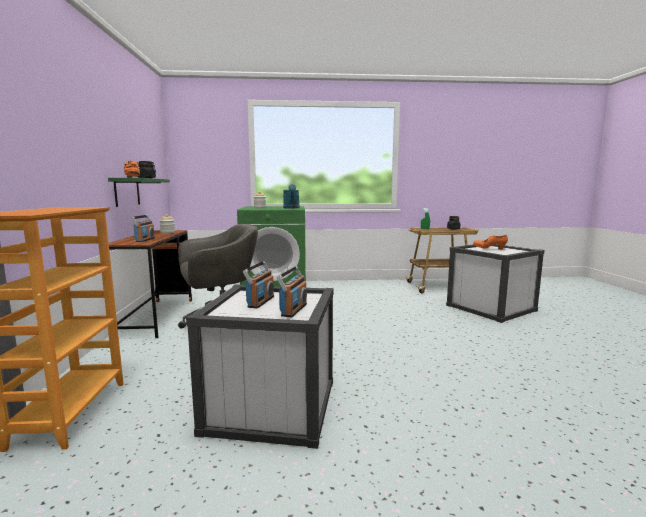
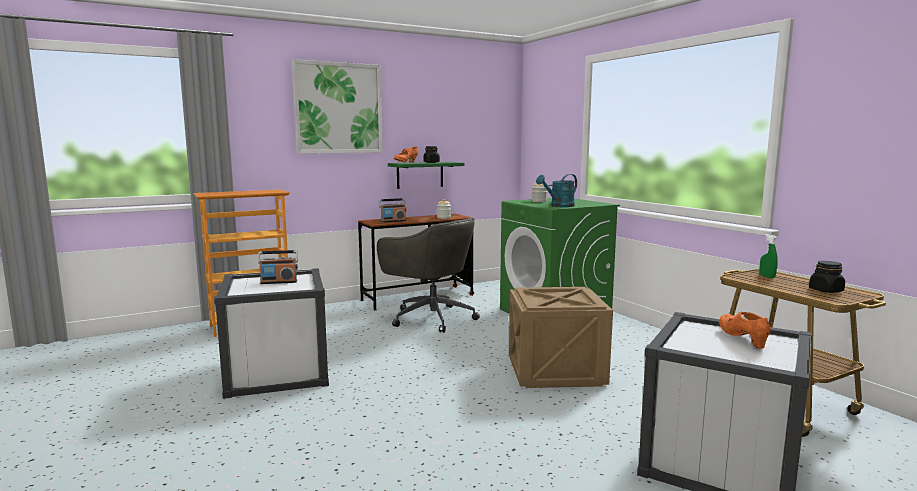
camera: 65 degrees right, 0 degrees up
radio [277,266,307,317] -> none
none -> picture [292,59,383,154]
none -> crate [509,287,613,388]

